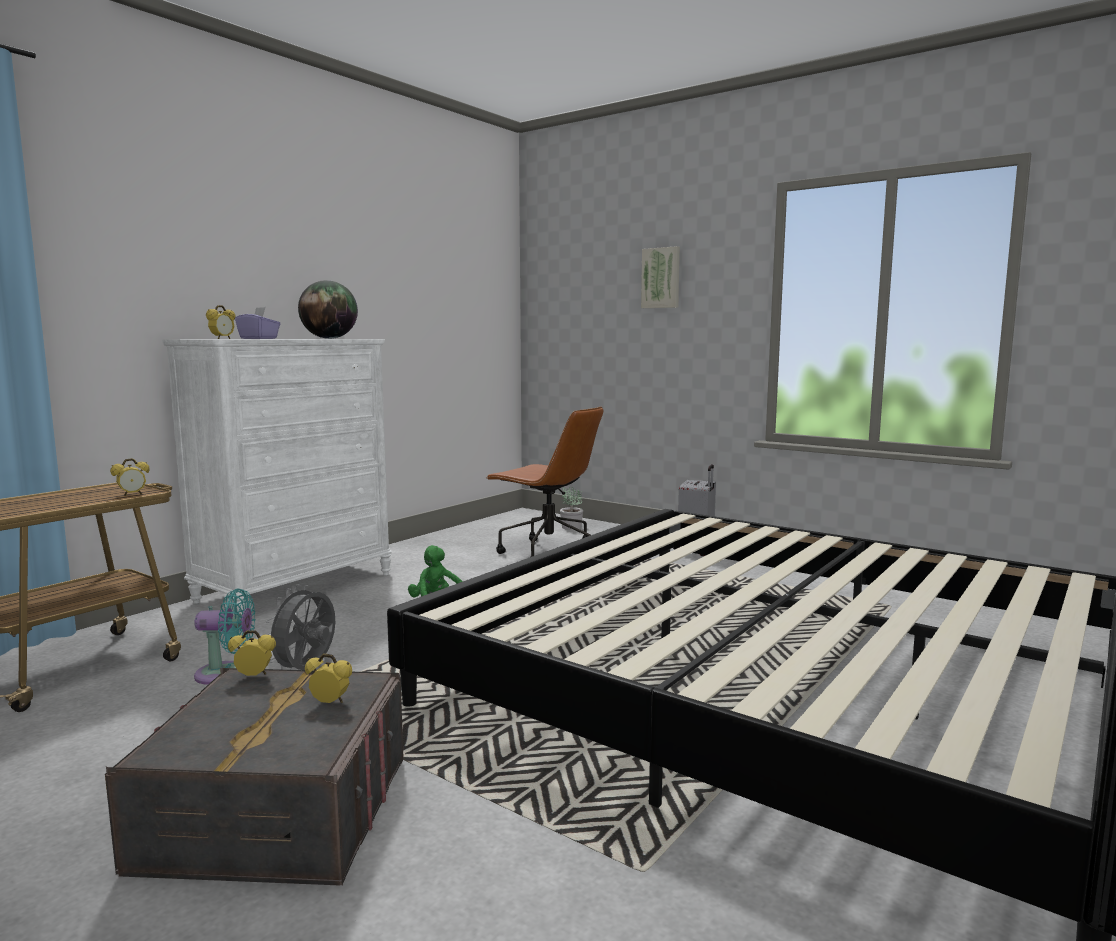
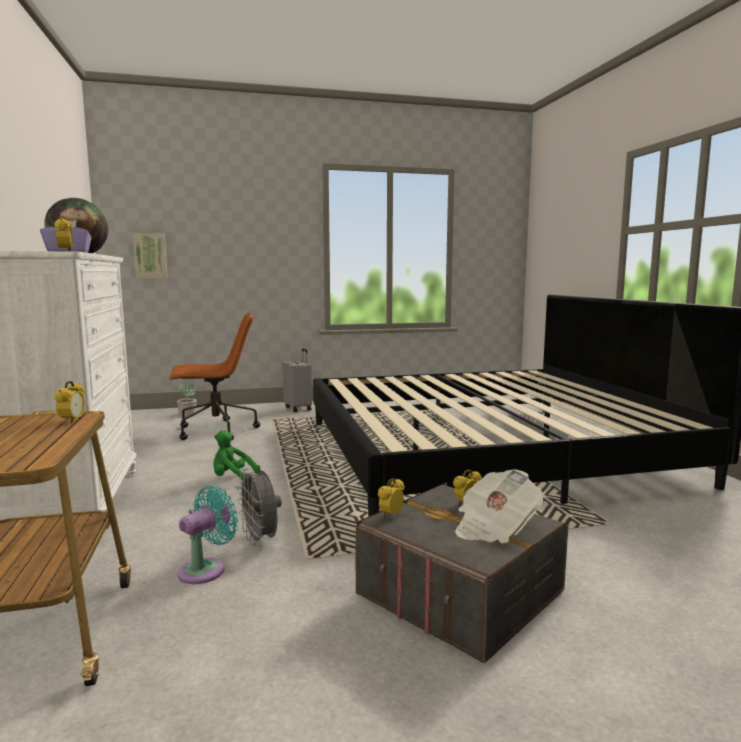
camera: 50 degrees left, 0 degrees up
picture [641,246,680,308] -> picture moved to [133,233,168,278]
none -> newspaper [455,469,543,543]

